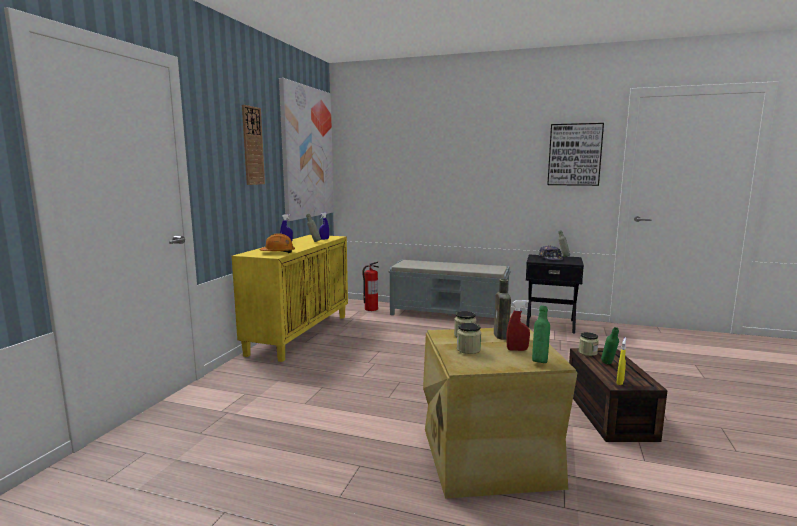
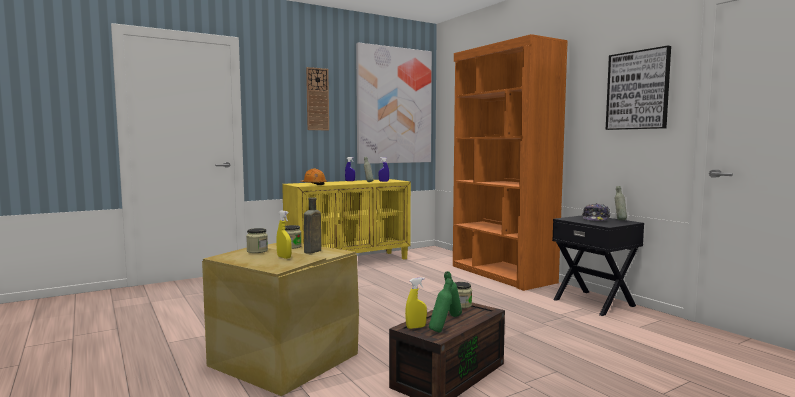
camera: 40 degrees right, 5 degrees down
fire extinguisher [362,262,379,311] -> none
grey bench [388,260,510,318] -> orange bookcase [453,34,568,291]
red spray bottle [506,300,530,351] -> yellow spray bottle [276,210,291,259]
green bottle [532,305,550,363] -> green bottle moved to [429,278,453,332]

